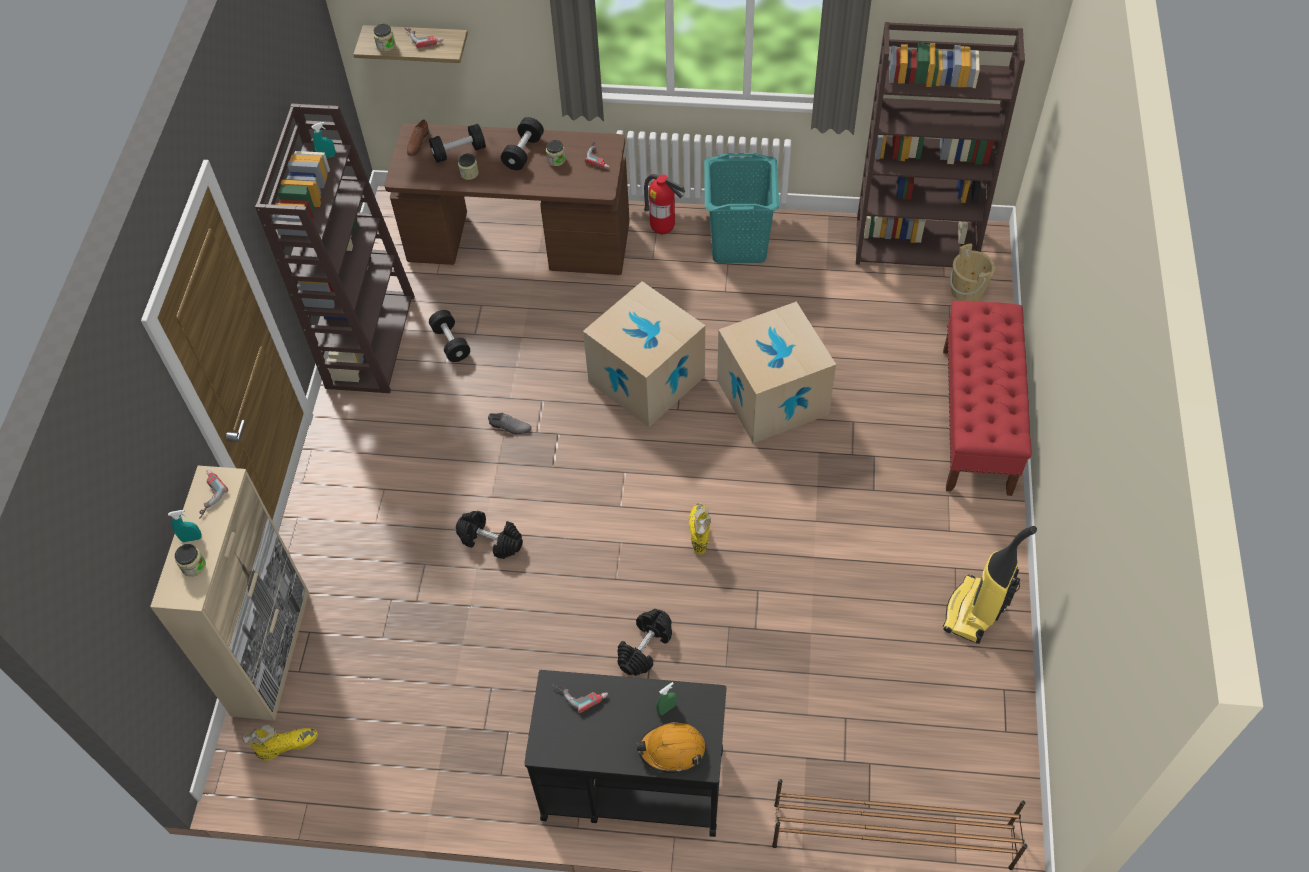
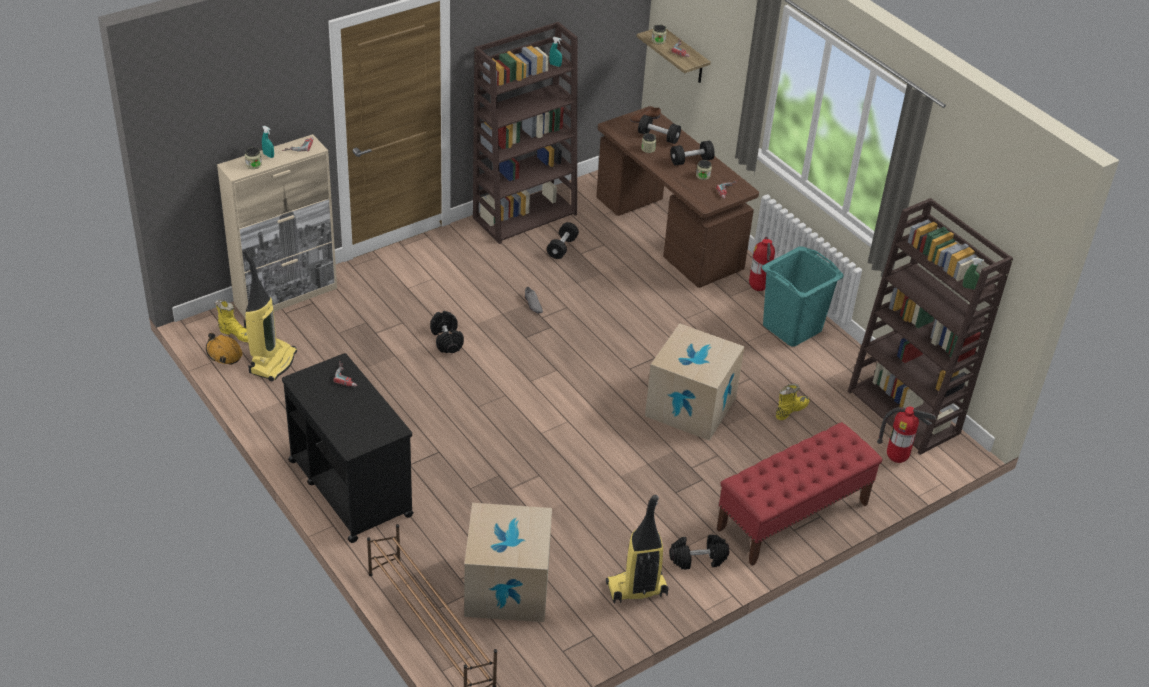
camera: 45 degrees right, 15 degrees down
cardboard box [583,281,705,427] -> cardboard box moved to [464,503,552,622]
black dumbbell [618,609,672,676] -> black dumbbell moved to [669,534,729,570]
orange hard hat [636,722,705,773] -> orange hard hat moved to [206,333,242,365]
green spray bottle [656,682,677,715] -> green spray bottle moved to [963,258,984,290]
yellow boot [689,503,711,554] -> yellow boot moved to [776,384,810,420]
beige bucket [950,243,995,301] -> fire extinguisher [877,406,936,463]
none -> vacuum cleaner [242,249,297,382]

